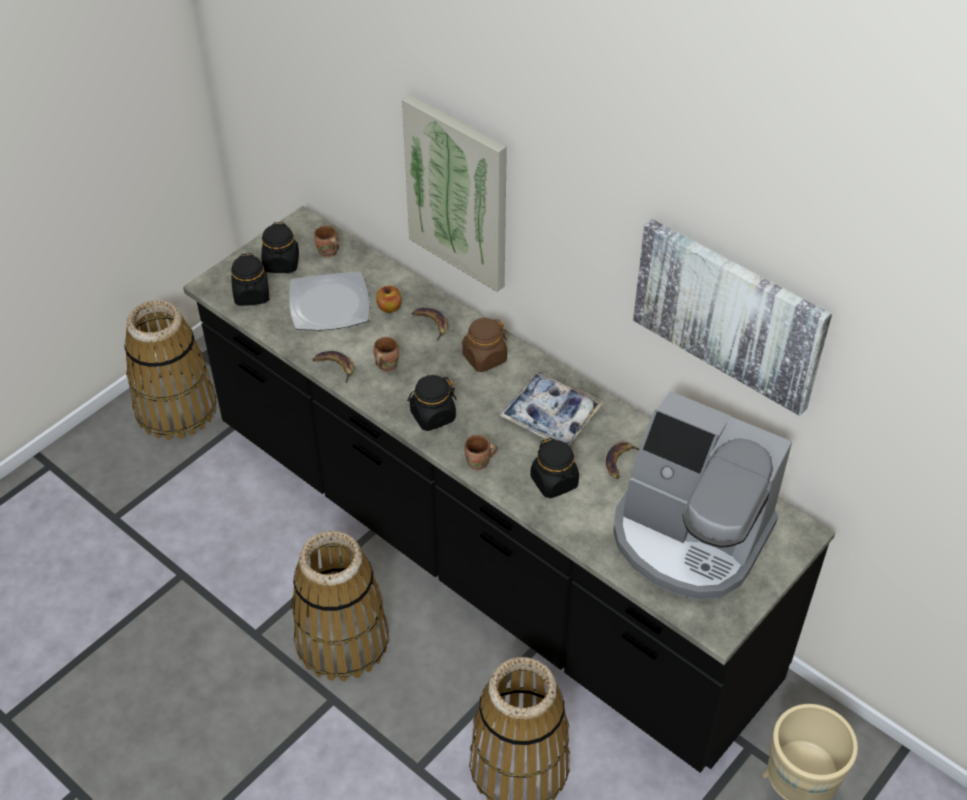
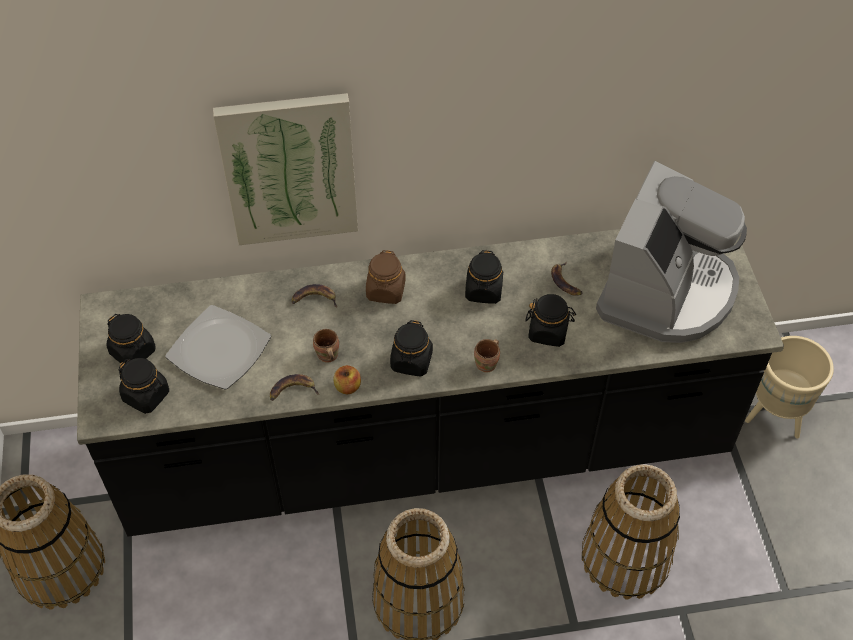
camera: 50 degrees left, 5 degrees up
brown mug [314,225,339,258] -> none
apple [376,286,402,313] -> apple moved to [333,365,361,394]
tray [499,371,604,445] -> black jar [465,250,503,304]
coffee machine [613,391,792,600] -> coffee machine turned 45 degrees counterclockwise [596,161,747,343]
picture [633,219,832,416] -> none

